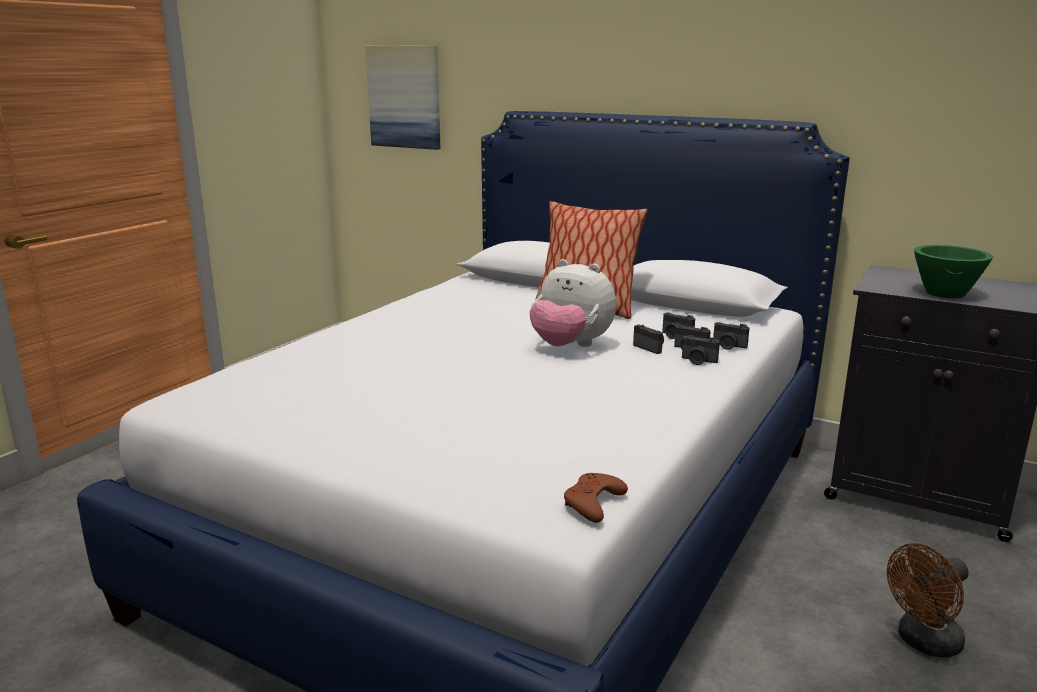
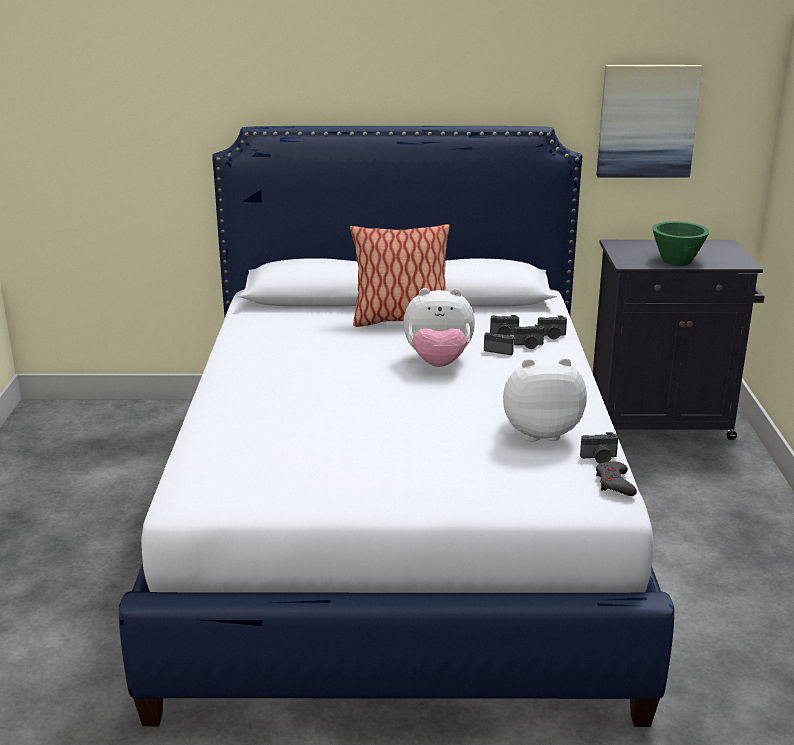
camera: 30 degrees left, 5 degrees up
picture [365,45,440,150] -> picture moved to [596,65,703,177]
brown game controller [564,473,628,523] -> grey game controller [596,461,637,496]
camera [682,336,720,365] -> camera moved to [580,432,618,463]
brown fan [887,543,969,658] -> none
none -> plush toy [503,358,587,442]

